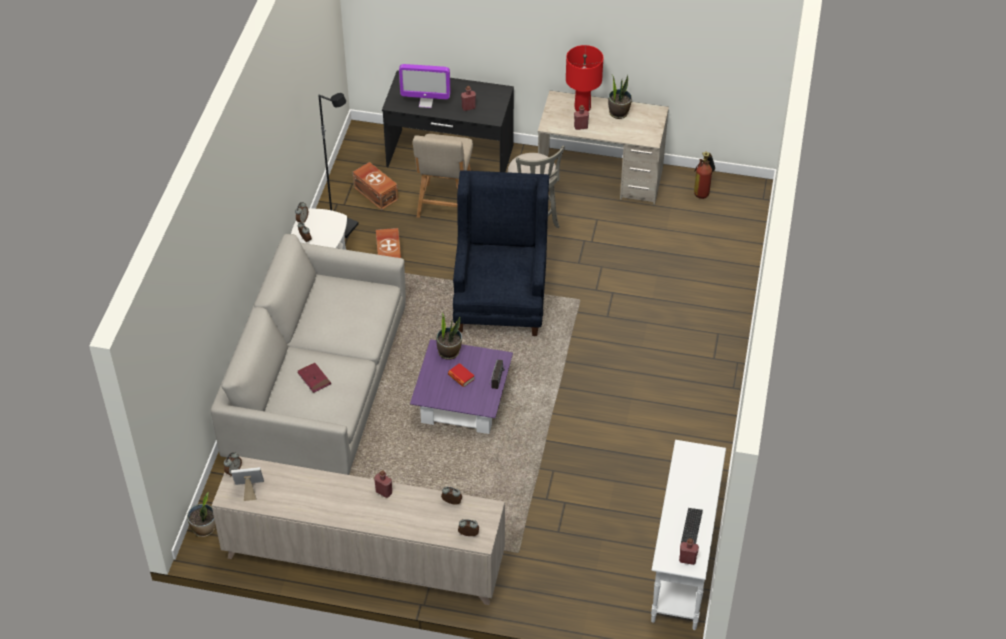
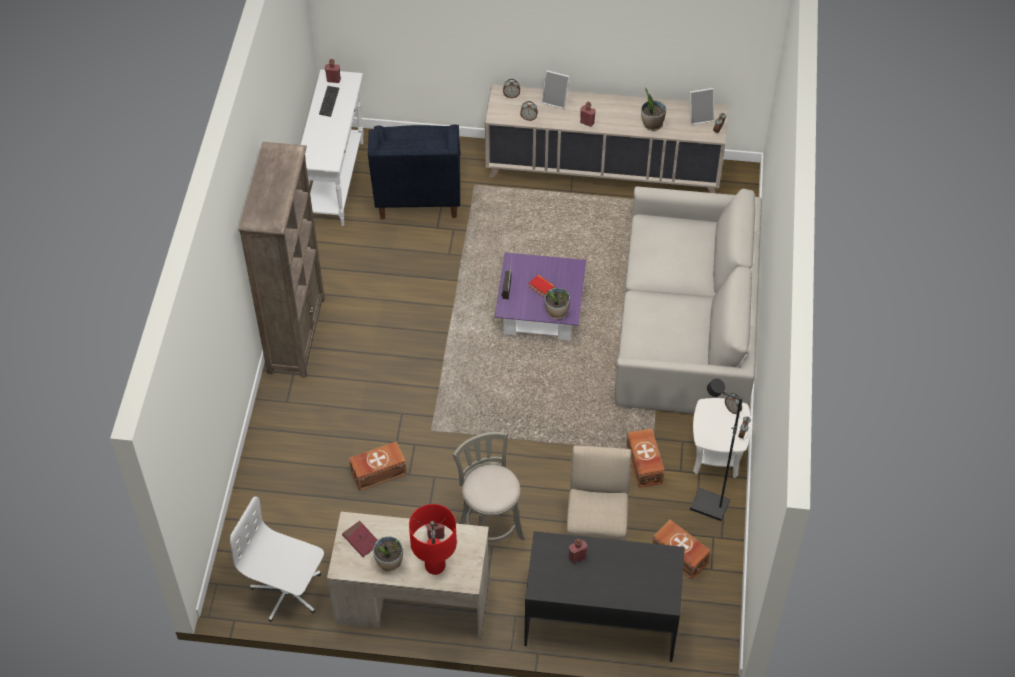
camera: 175 degrees right, 5 degrees up
potted plant [187,492,215,537] -> potted plant moved to [641,88,666,131]
red book [298,363,331,393] -> red book moved to [342,521,377,557]
monitor [399,64,450,108] -> none
blue armchair [453,170,549,336] -> blue armchair moved to [368,124,461,219]
fire extinguisher [694,151,715,199] -> white office chair [230,497,324,622]
none -> brown bookcase [238,142,325,378]
none -> brown storage box [349,441,407,491]
none -> picture frame [542,70,570,109]

